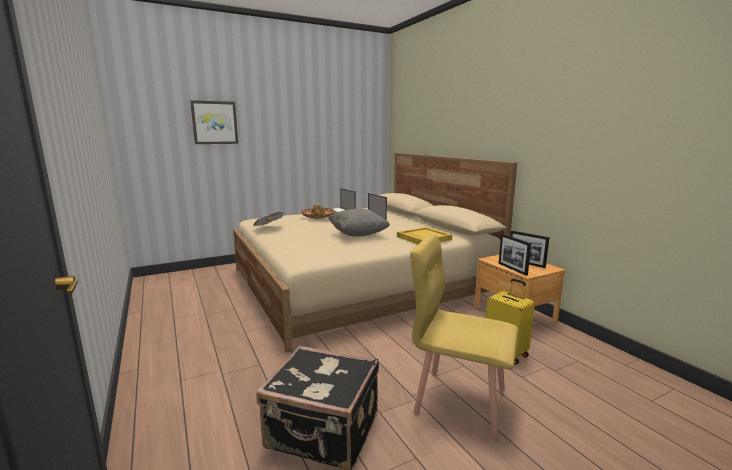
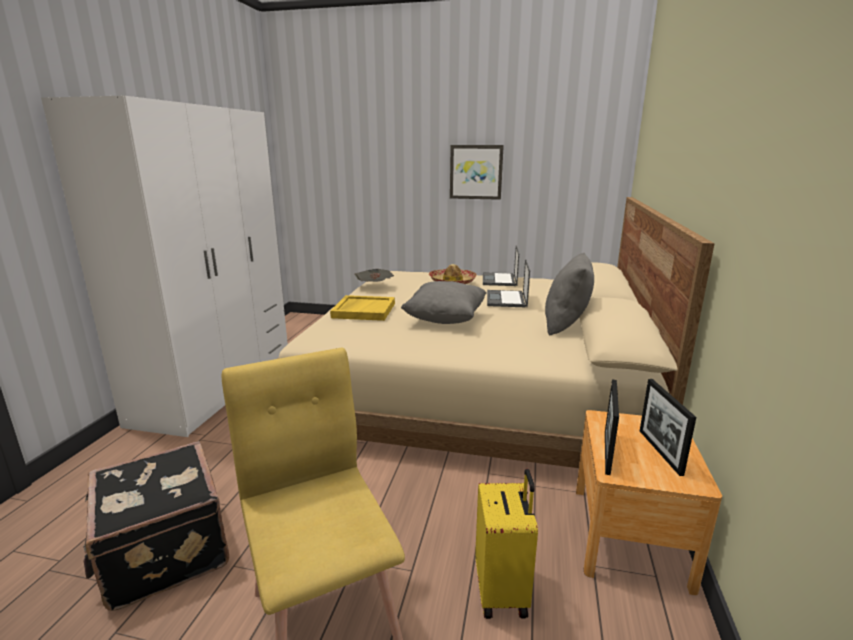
camera: 40 degrees right, 5 degrees up
picture [190,100,238,144] -> picture moved to [450,145,504,200]
yellow tray [397,227,452,244] -> yellow tray moved to [330,295,395,321]
none -> white wardrobe [41,96,288,437]
none -> grey pillow [545,253,594,336]

